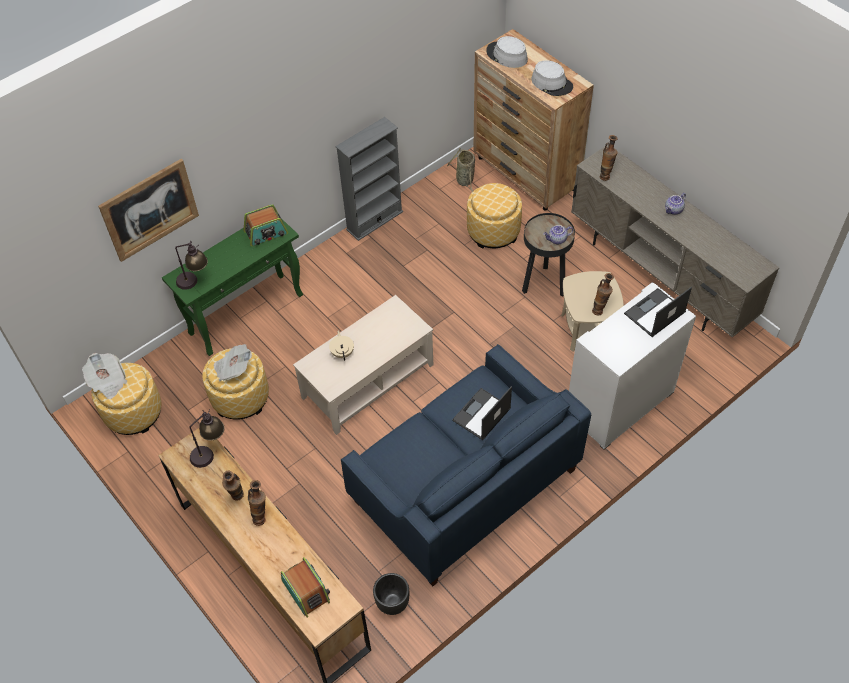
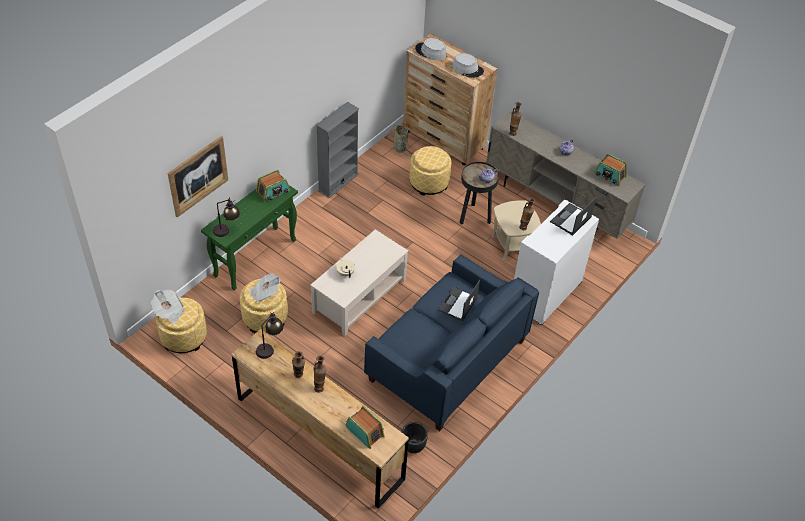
camera: 15 degrees left, 5 degrees down
none -> radio [593,154,627,186]

